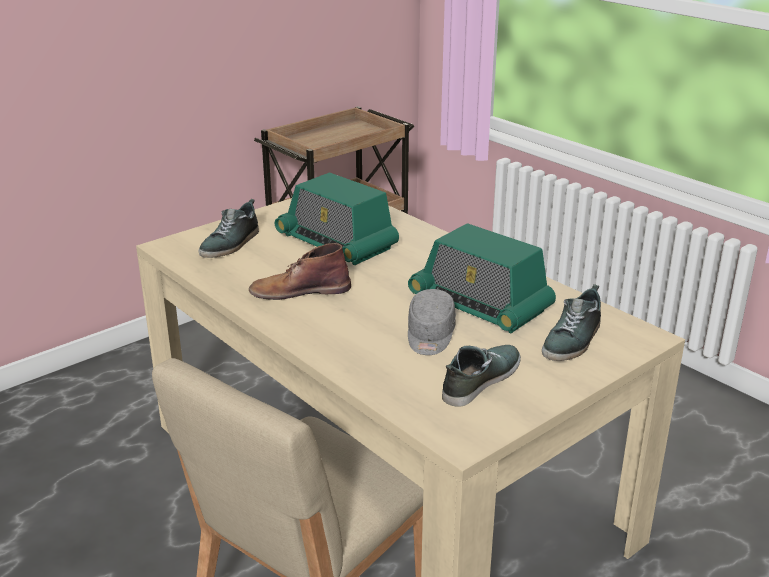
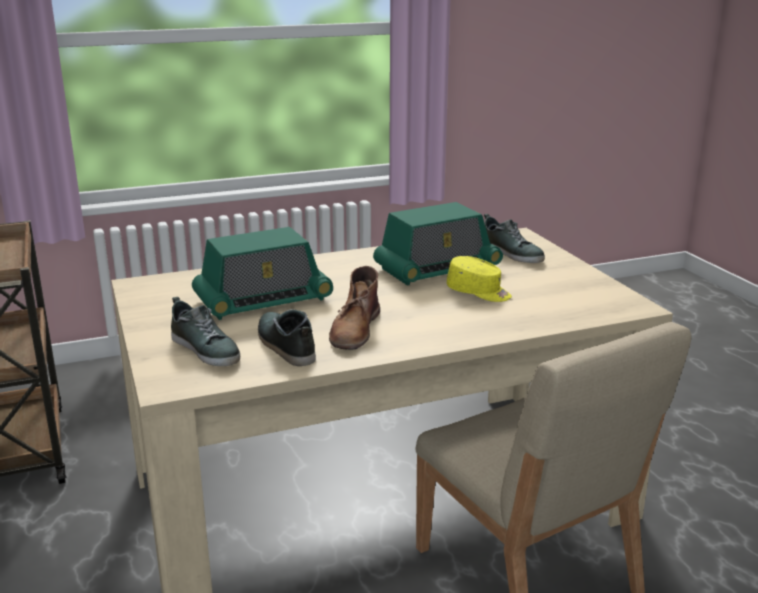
camera: 70 degrees left, 5 degrees down
grey cap [408,289,456,355] -> yellow cap [447,256,512,302]
shoe [442,345,521,407] -> shoe moved to [258,309,316,366]

